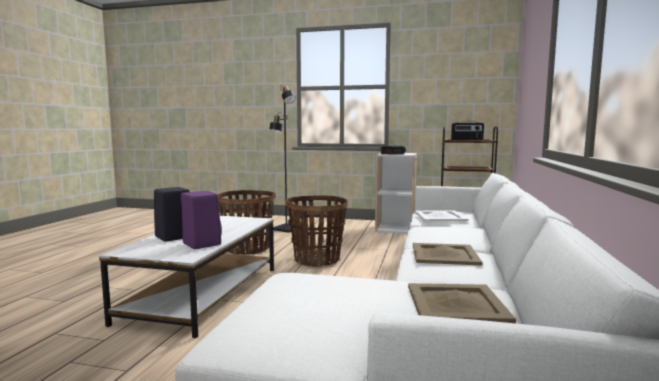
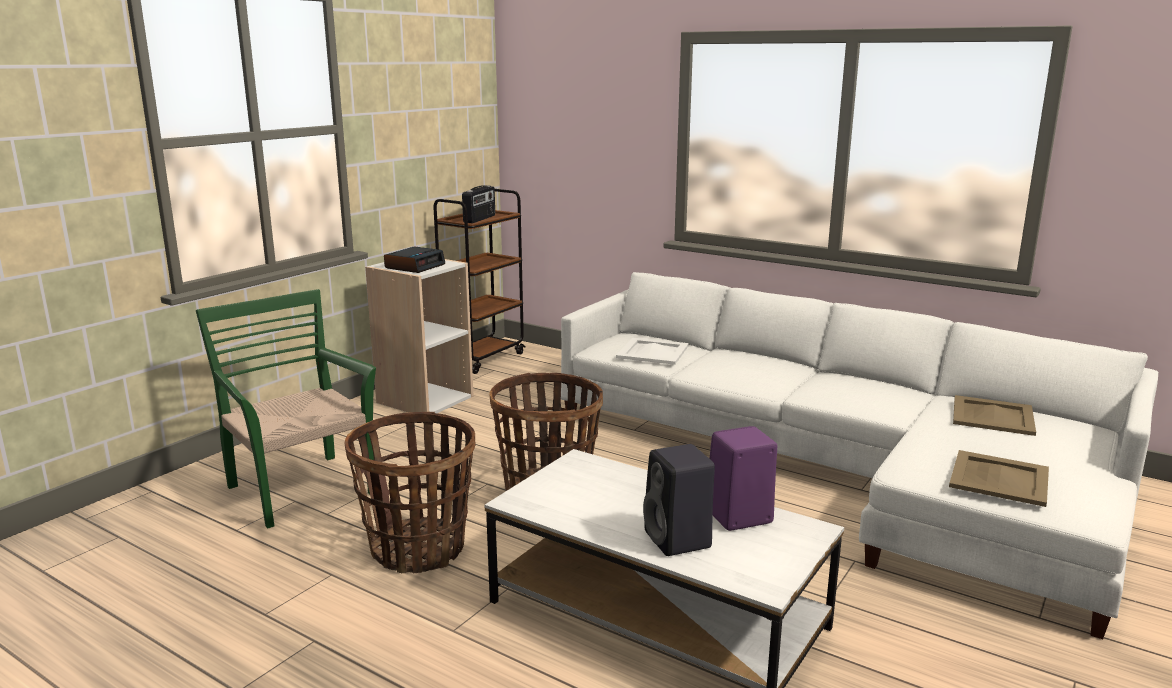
camera: 70 degrees left, 10 degrees up
black floor lamp [269,85,296,233] -> green armchair [196,289,376,529]
beige tray [413,243,483,265] -> beige tray moved to [949,450,1049,507]

